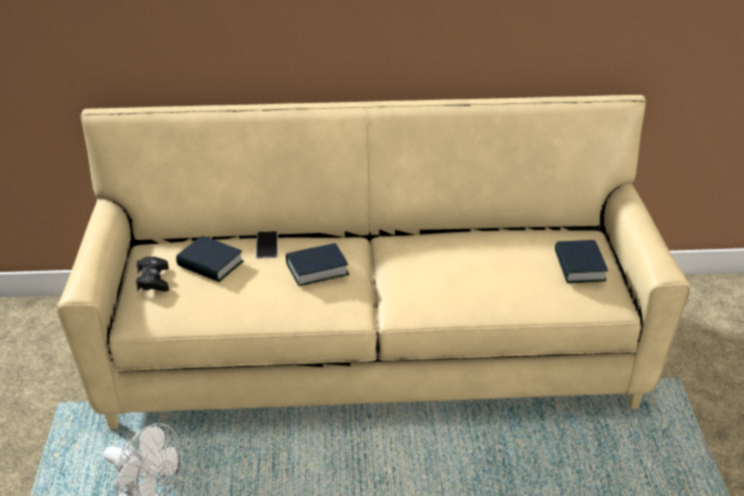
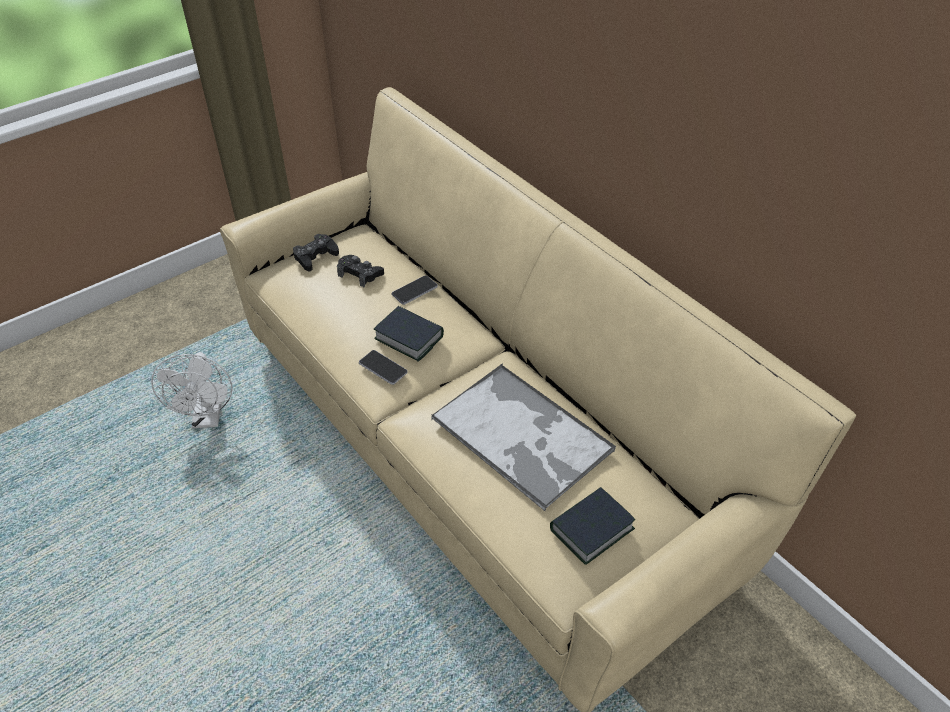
camera: 55 degrees right, 10 degrees up
book [176,236,243,282] -> black game controller [337,255,384,287]
none -> phone [359,350,408,385]
none -> tray [431,363,616,511]

